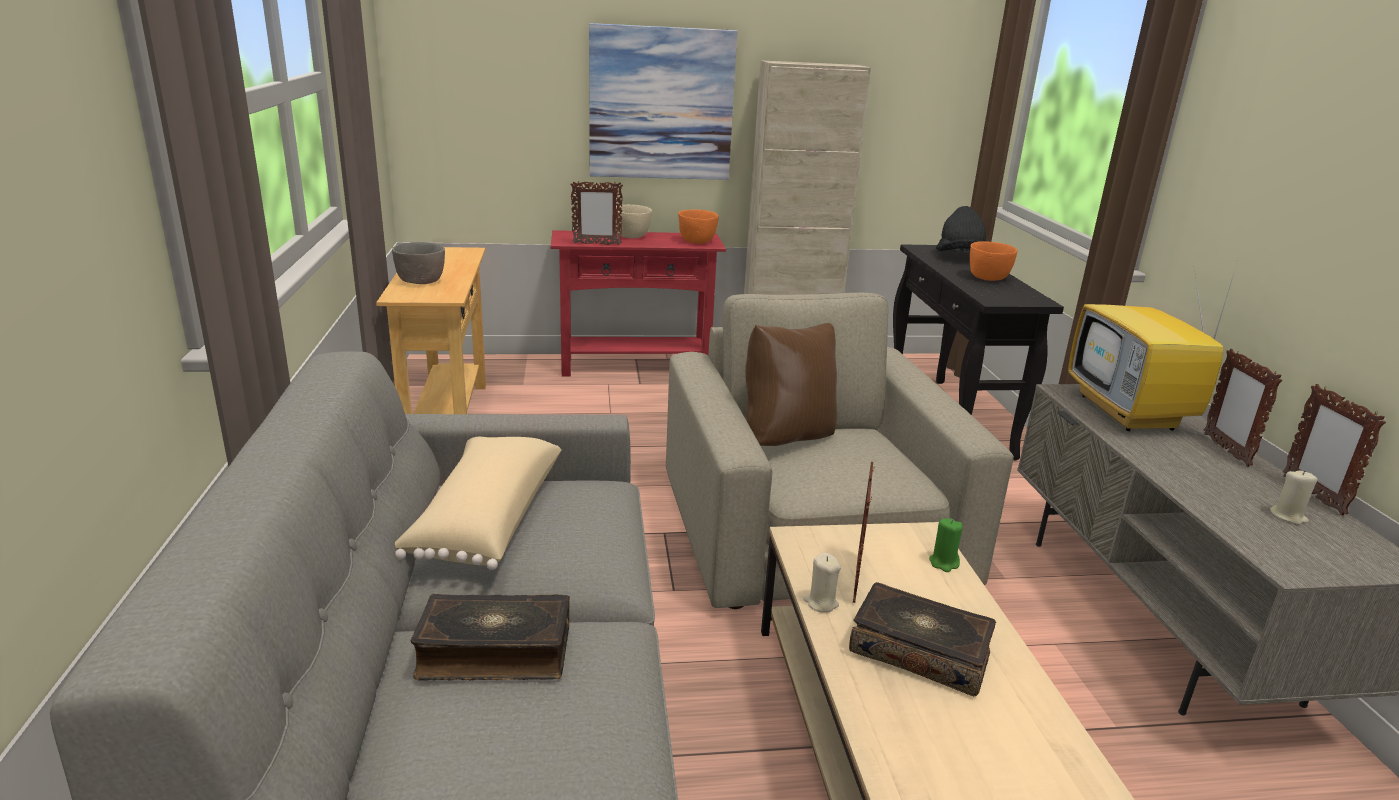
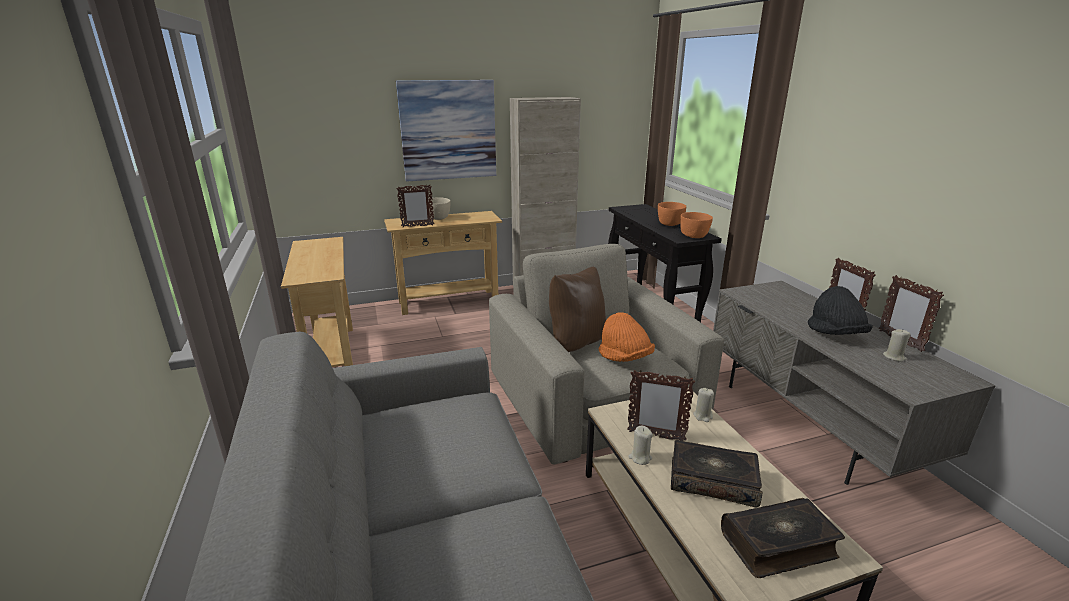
camera: 10 degrees left, 0 degrees up
grey bowl [392,242,445,284] -> none
beige pillow [395,437,561,570] -> none
book [410,594,570,681] -> book moved to [721,498,845,578]
red console table [551,230,726,377] -> beige console table [384,211,502,315]
orange bowl [678,210,719,244] -> orange bowl moved to [680,212,713,238]
picture frame [853,462,874,603] -> picture frame turned 75 degrees counterclockwise [627,370,695,441]
green candle [929,518,962,572] -> beige candle [693,388,714,422]
black hat [936,206,986,251] -> black hat moved to [808,286,873,335]
television [1068,263,1237,431] -> none
none -> orange hat [599,312,655,362]

